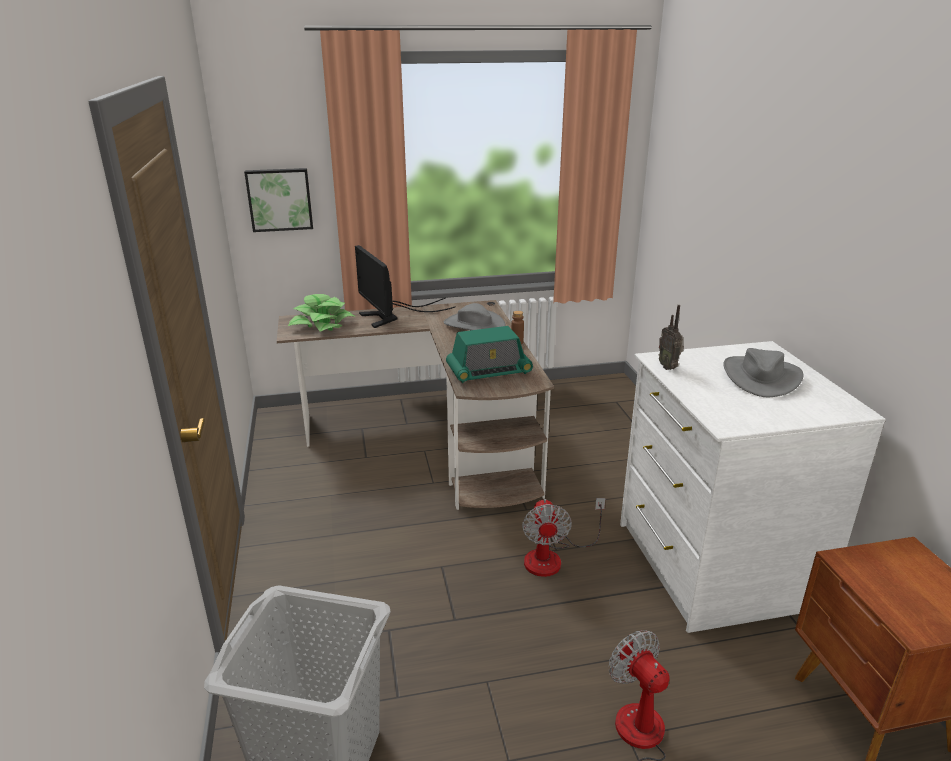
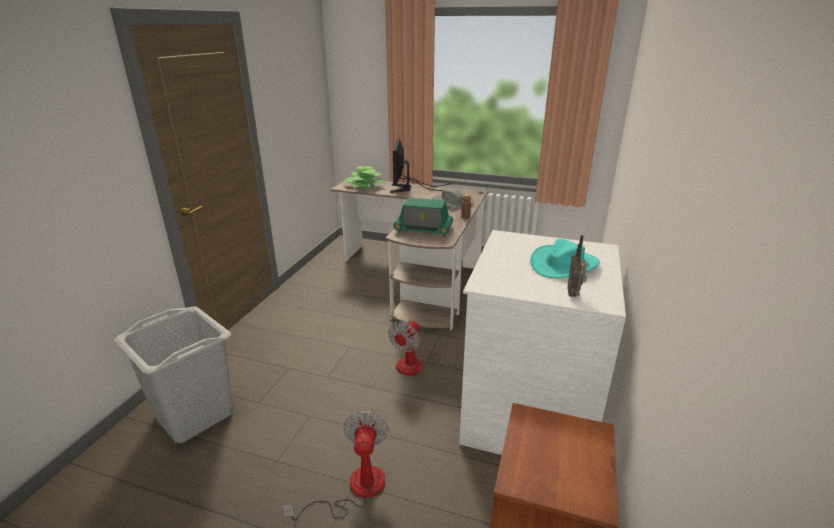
camera: 30 degrees right, 0 degrees up
picture [244,168,313,232] -> none
radio [659,305,684,370] -> radio moved to [568,235,587,297]
grey hat [723,348,803,397] -> turquoise hat [530,239,600,278]

